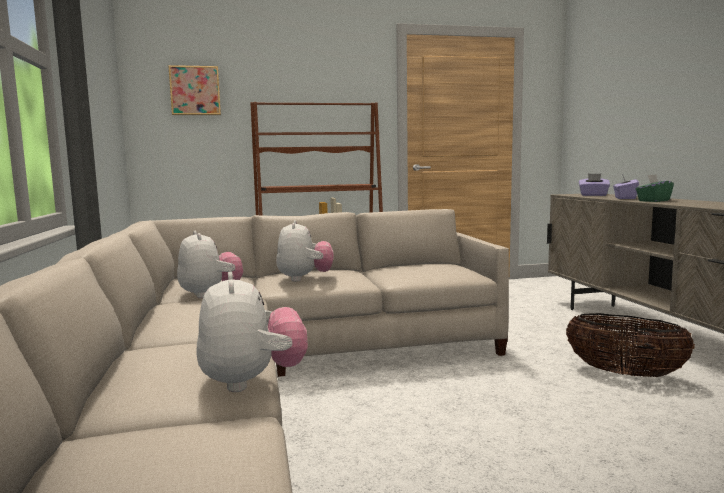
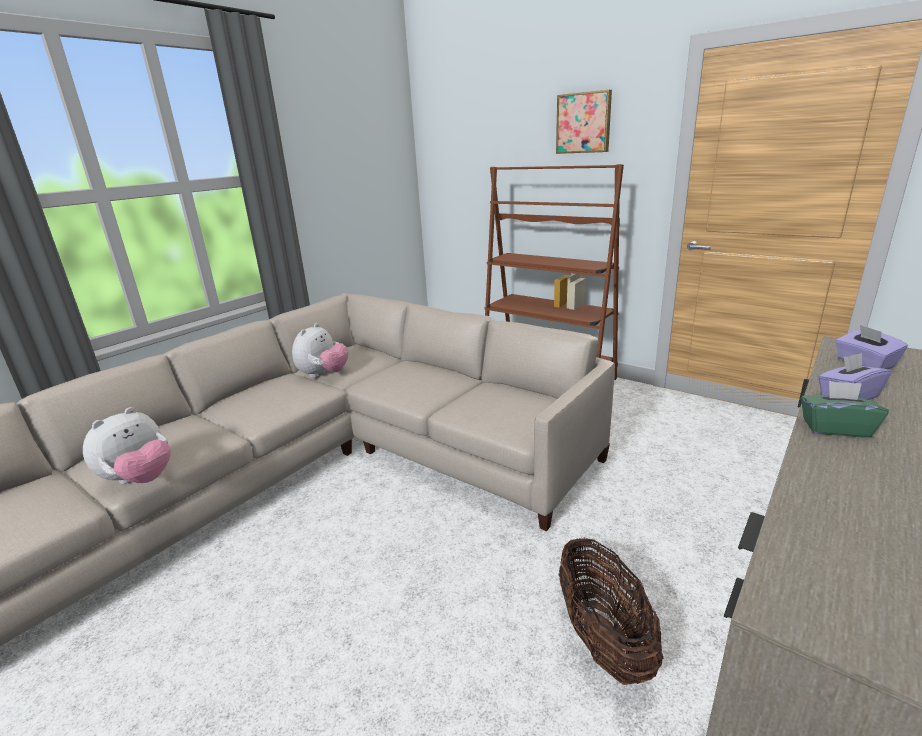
camera: 50 degrees right, 15 degrees up
picture [168,65,221,115] -> picture moved to [556,90,612,154]
plush toy [276,220,333,281] -> none

